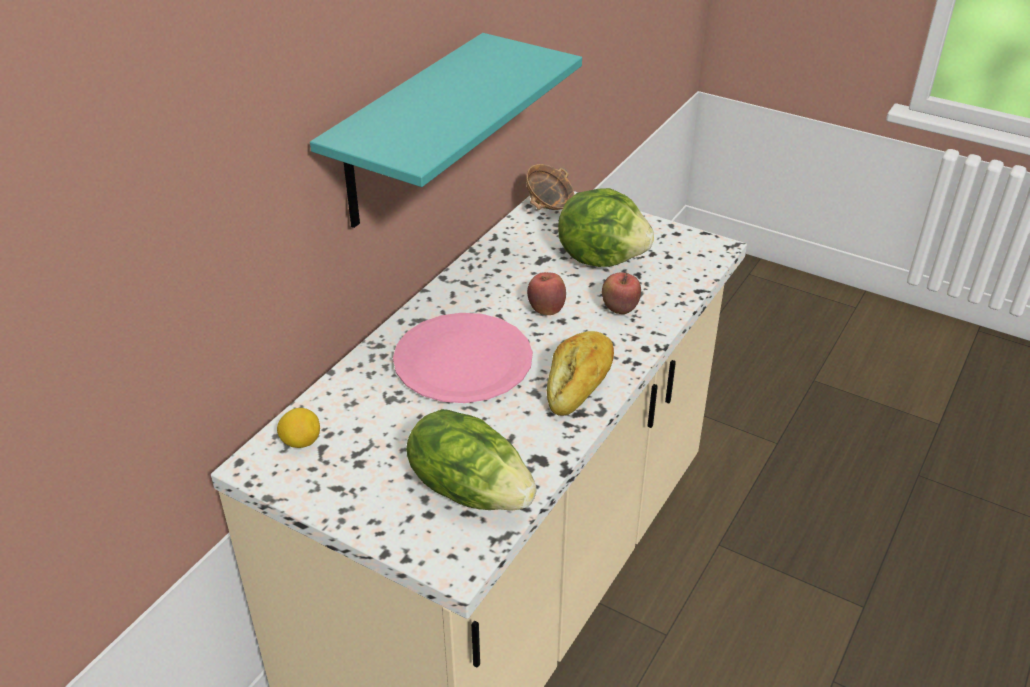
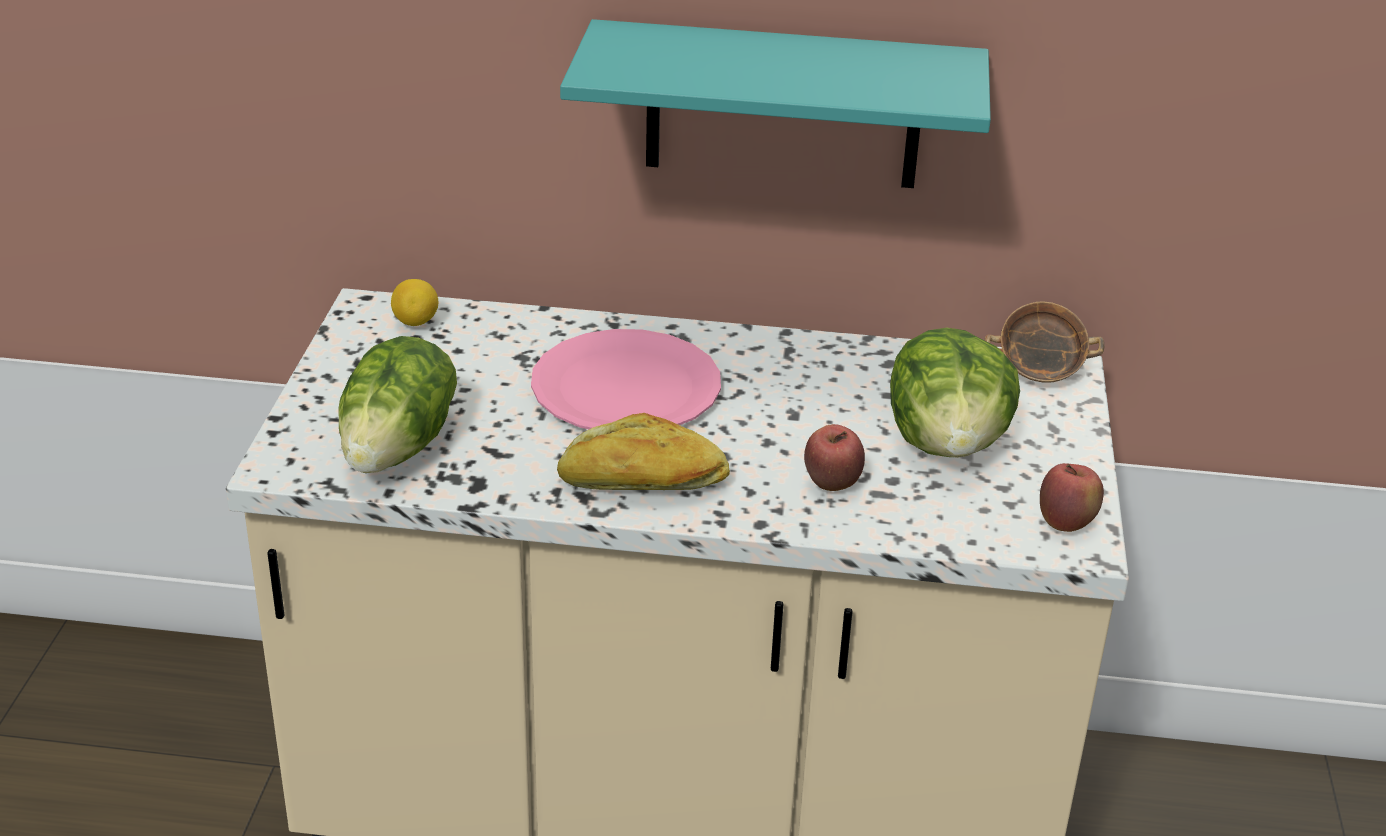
camera: 65 degrees right, 5 degrees down
apple [527,272,566,315] -> apple moved to [1040,463,1104,532]

